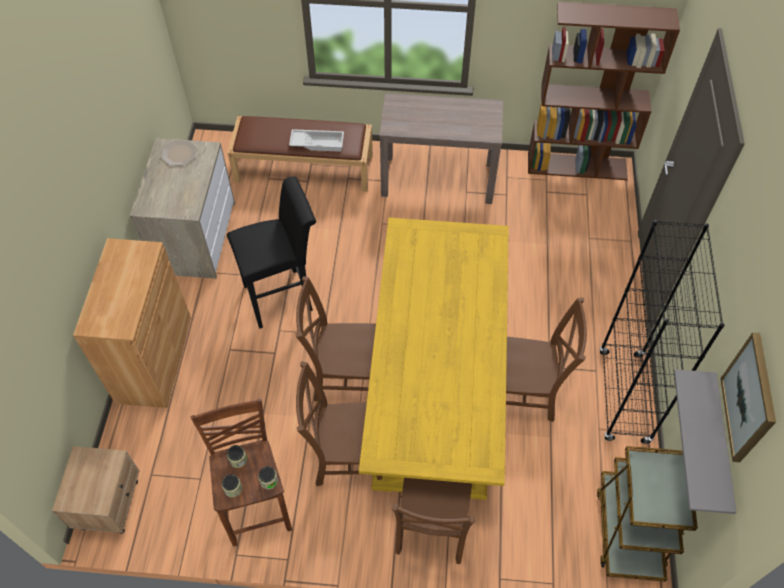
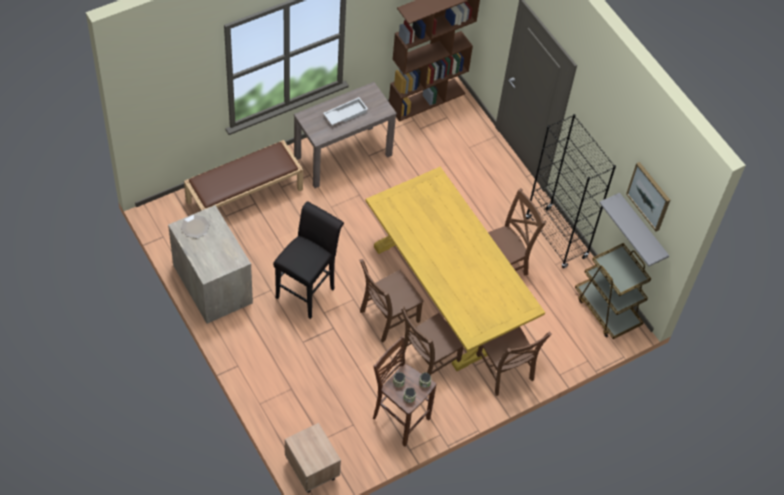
camera: 40 degrees left, 0 degrees up
brown cabinet [73,238,191,408] -> none
white tray [289,129,344,152] -> white tray moved to [323,97,368,125]

